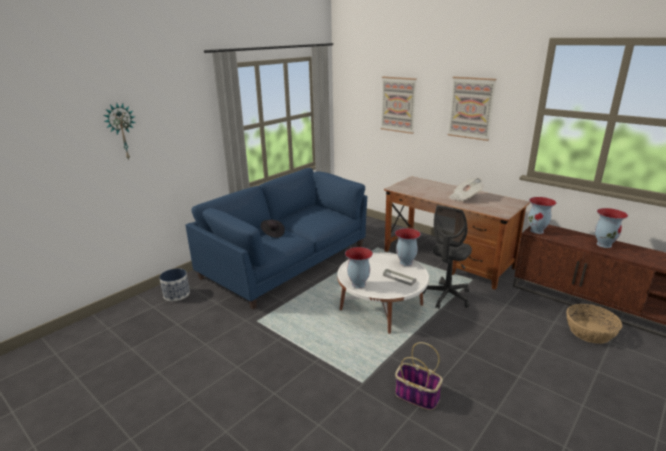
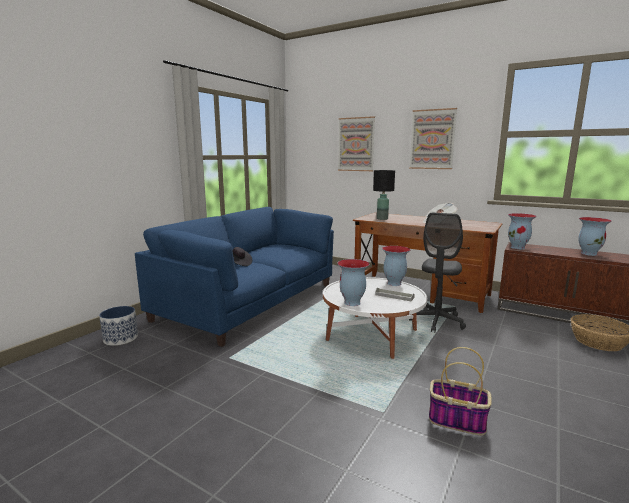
camera: 10 degrees left, 10 degrees down
wall clock [104,103,135,160] -> none
none -> black table lamp [373,170,395,220]

